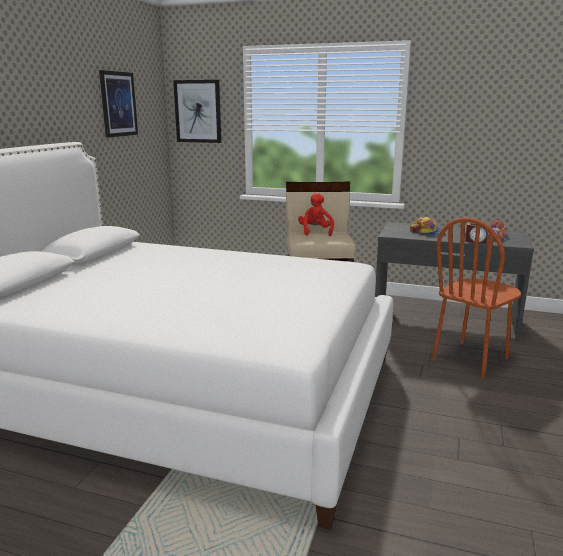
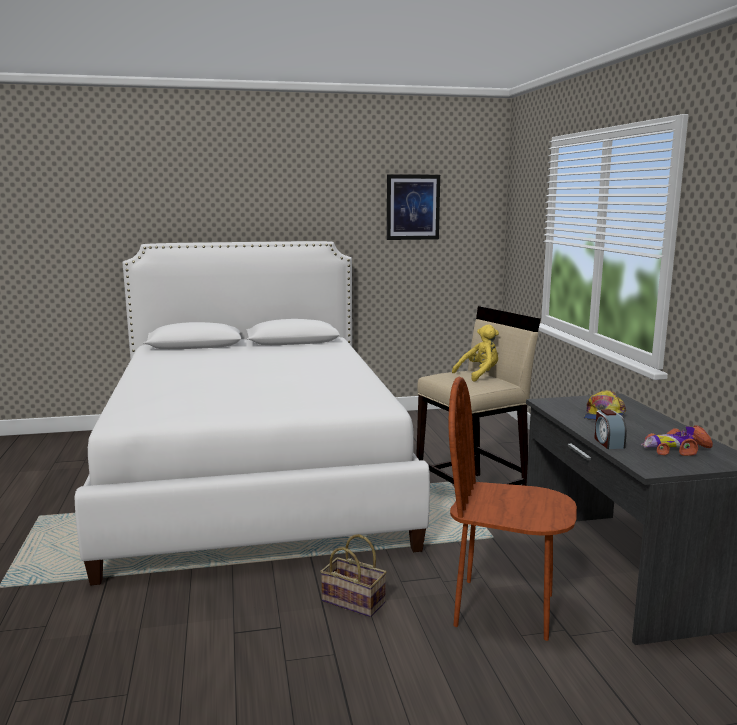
camera: 60 degrees right, 5 degrees down
picture [173,80,221,143] -> none
red plush toy [298,193,334,236] -> yellow plush toy [452,324,499,381]
none -> basket [320,534,387,617]

